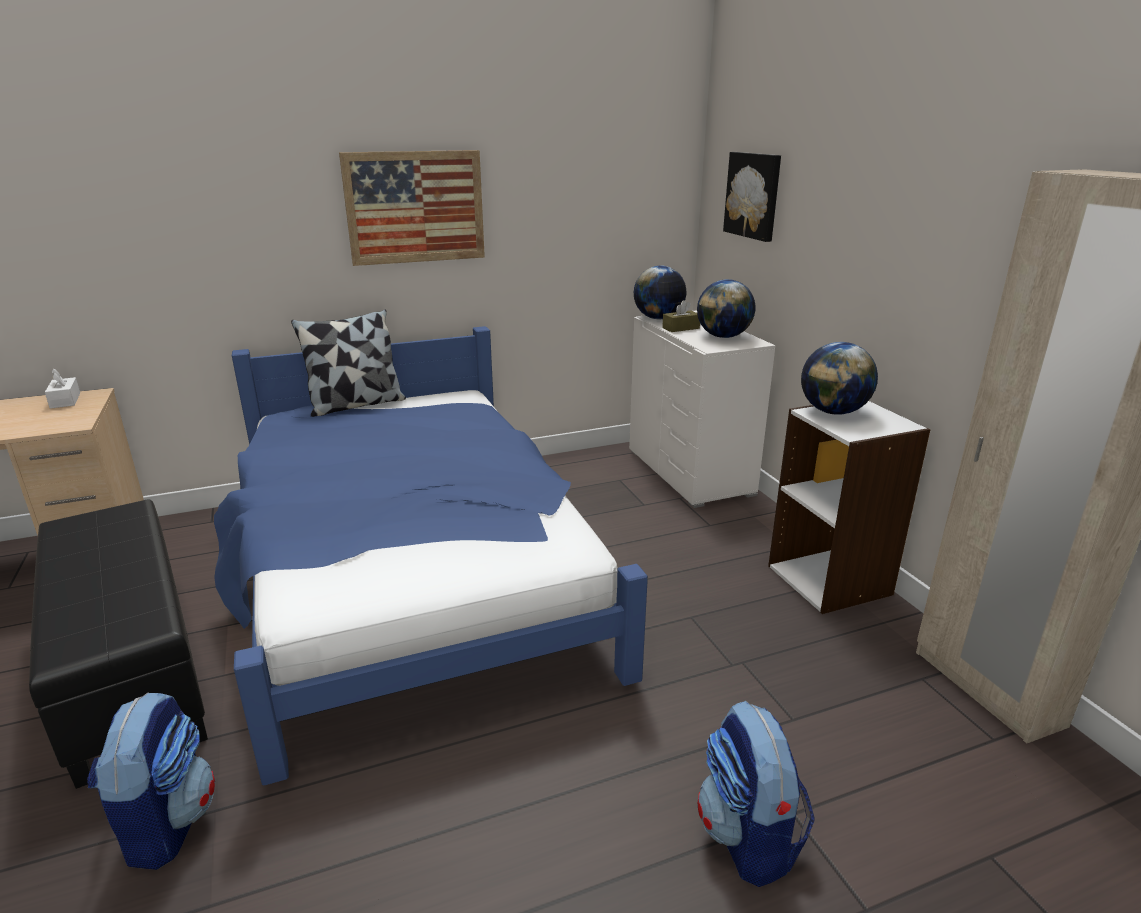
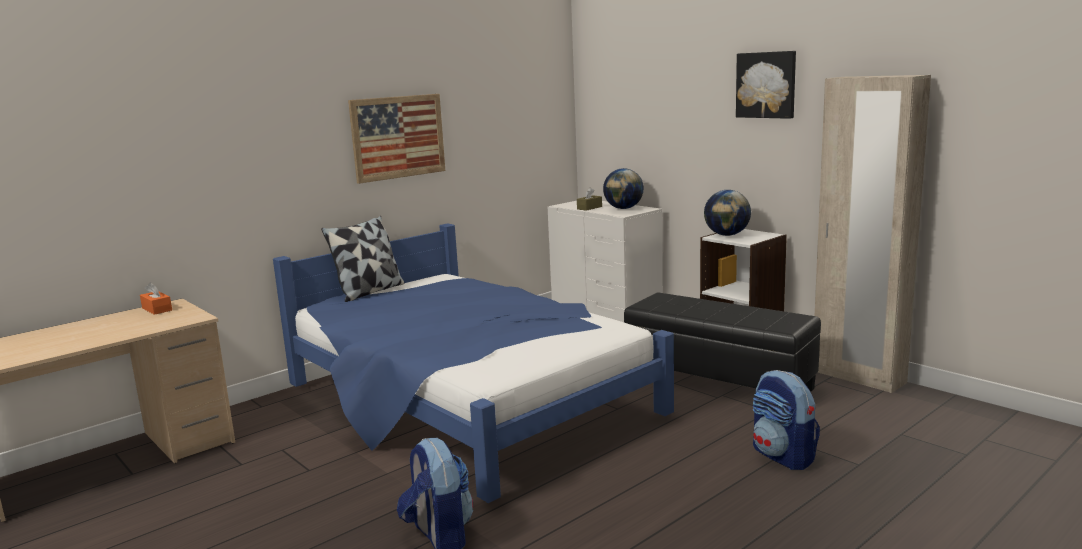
camera: 20 degrees left, 10 degrees down
black ottoman [29,499,208,789] -> black ottoman moved to [624,292,821,391]
white tissue box [45,368,80,409] -> orange tissue box [140,282,172,315]
globe [634,266,686,319] -> none
picture [723,152,781,242] -> picture moved to [736,51,796,119]

